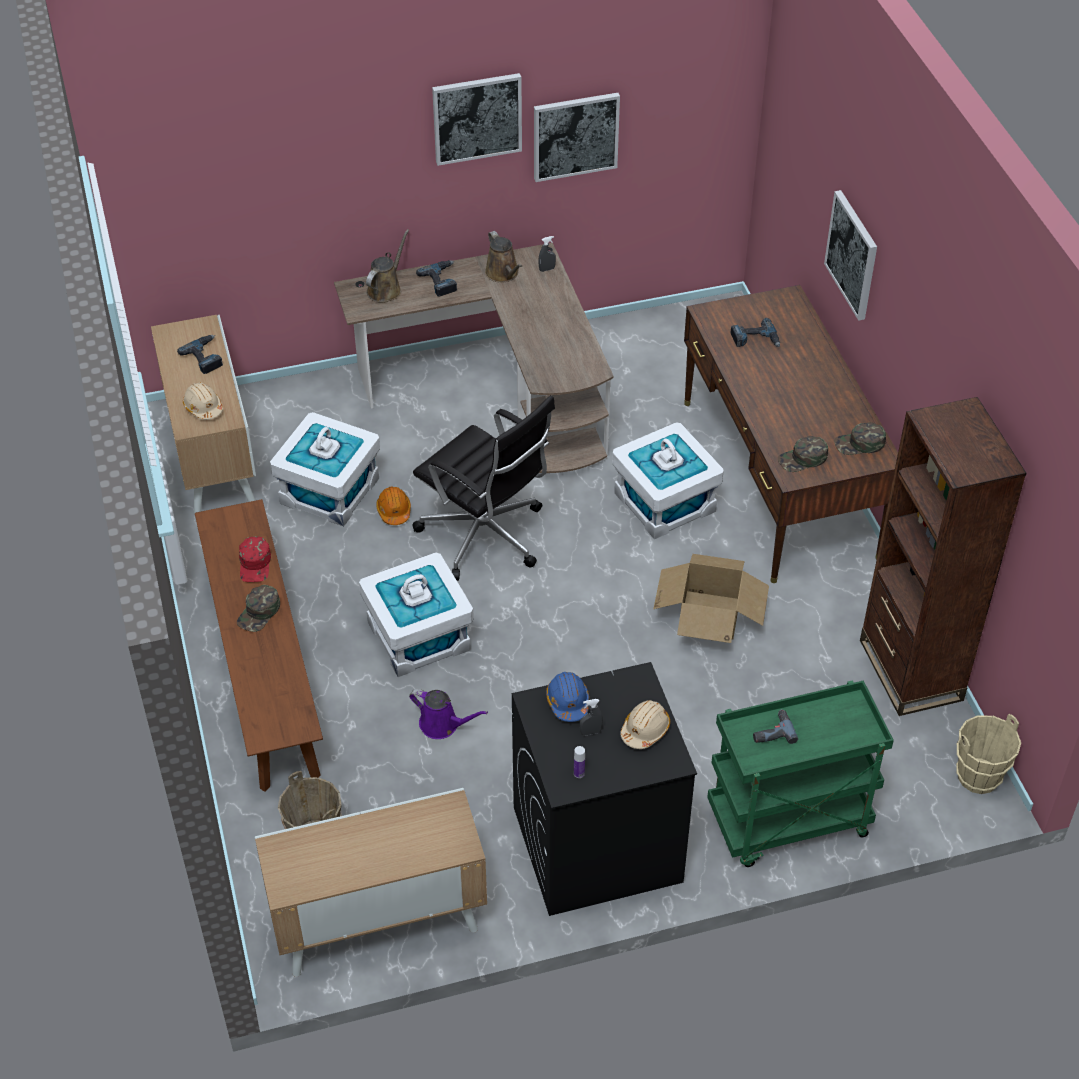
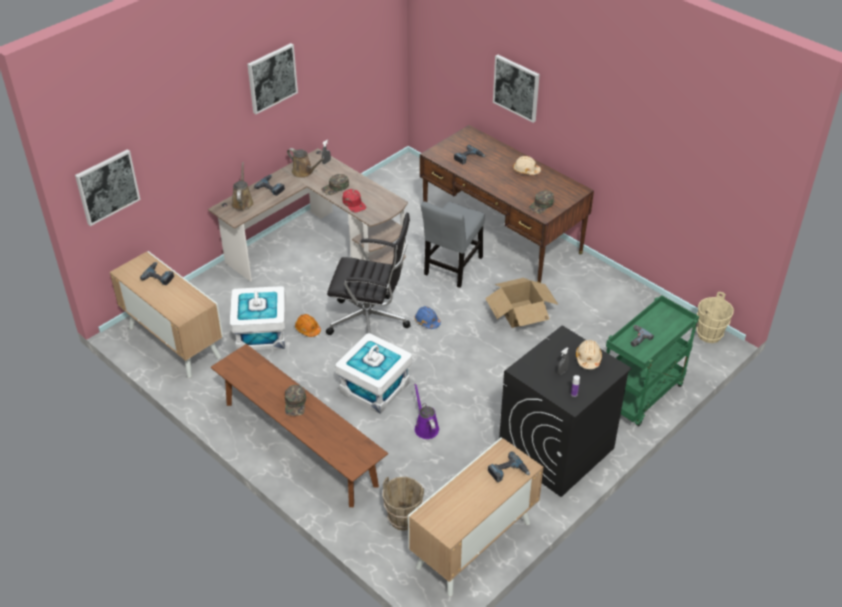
camera: 30 degrees left, 5 degrees down
beige hard hat [183,382,223,420] -> beige hard hat moved to [513,156,541,175]
red cap [239,536,271,582] -> red cap moved to [342,189,366,213]
purple watering can [409,689,488,739] -> purple watering can turned 105 degrees counterclockwise [414,383,439,439]
picture [534,93,620,182] -> picture moved to [75,149,140,226]
blue hard hat [546,672,589,722] -> blue hard hat moved to [415,306,441,329]
white storage box [612,422,724,539] -> grey chair [421,201,485,288]
green cap [834,422,886,455] -> green cap moved to [321,174,349,195]
brown bookcase [860,397,1027,716] -> none
none -> power drill [488,451,530,482]

